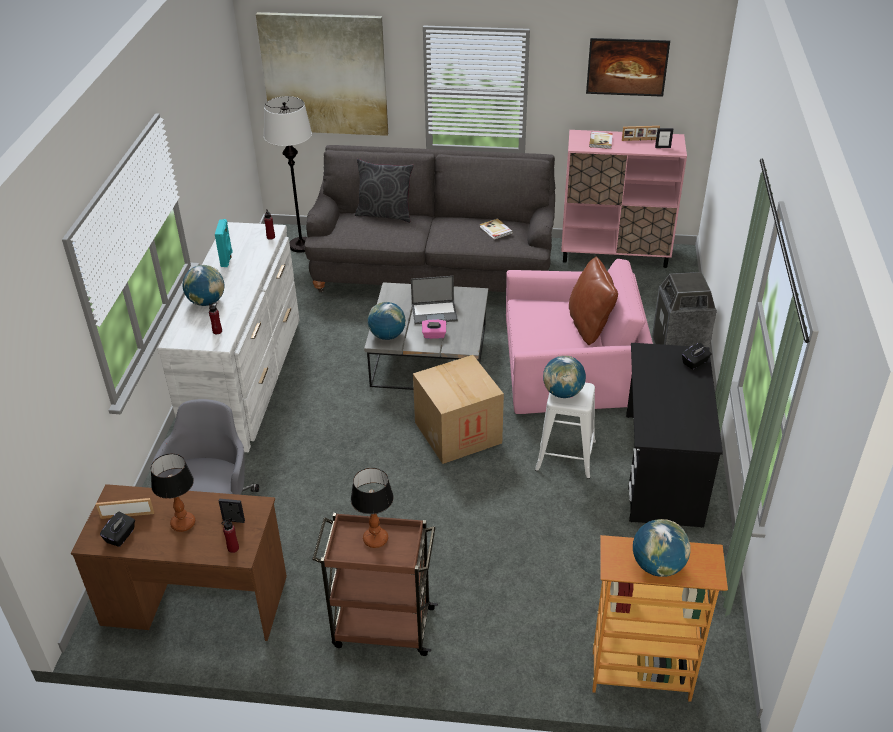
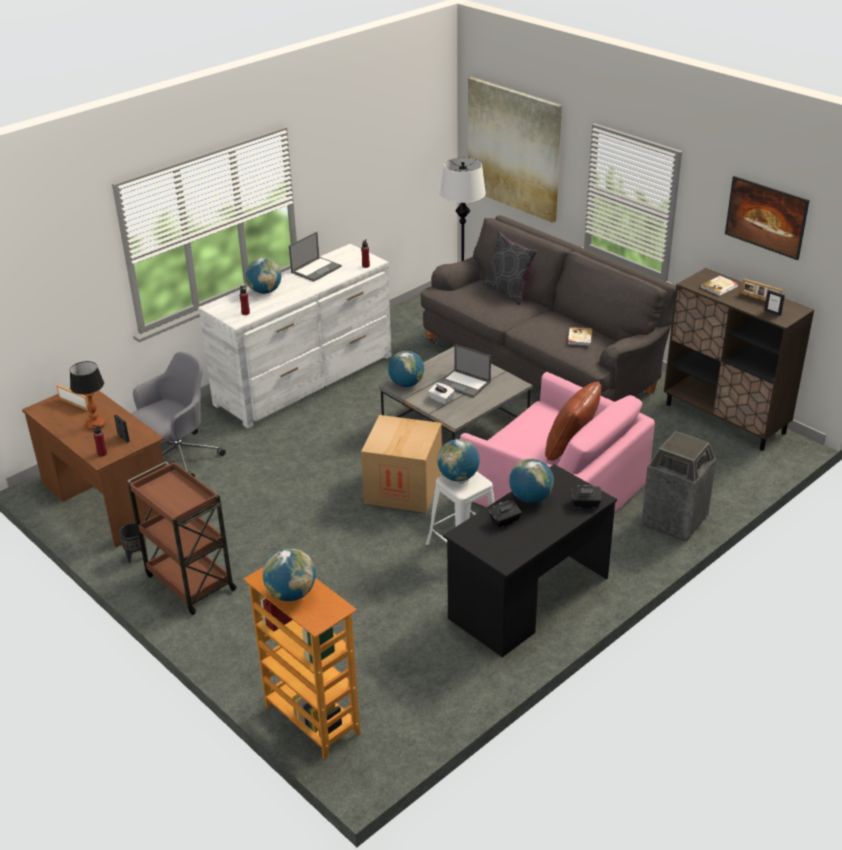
camera: 40 degrees right, 5 degrees down
black tissue box [100,512,135,547] -> black tissue box moved to [489,500,522,528]
turquoise speaker [215,219,233,267] -> laptop [289,232,341,282]
table lamp [351,468,394,548] -> none
pink tissue box [422,319,446,339] -> white tissue box [428,383,455,405]
pink cabinet [561,130,687,268] -> brown cabinet [664,268,814,451]
none -> black planter [119,523,148,563]
none -> globe [509,459,554,503]

